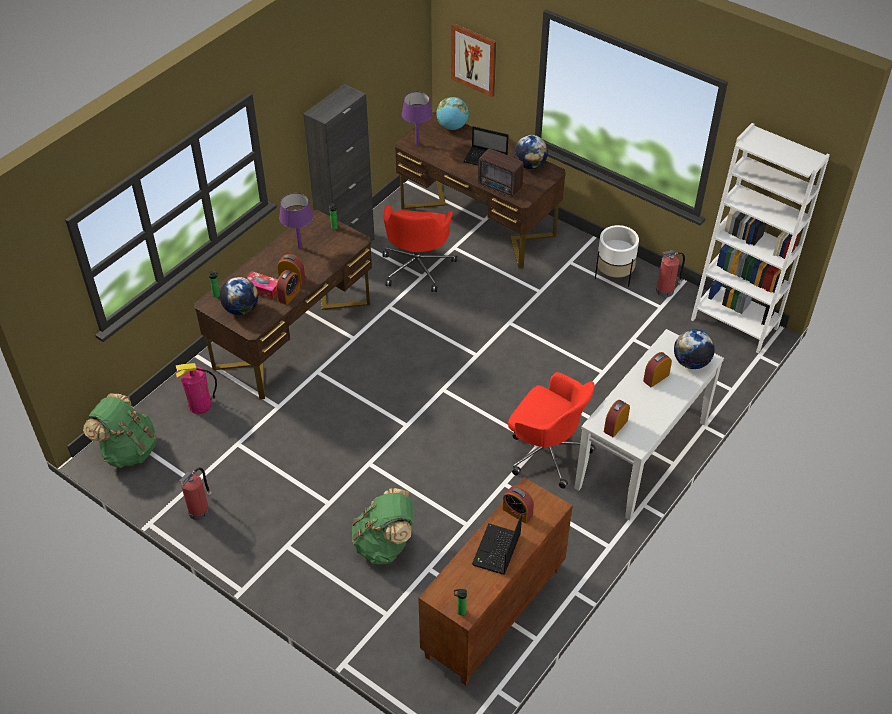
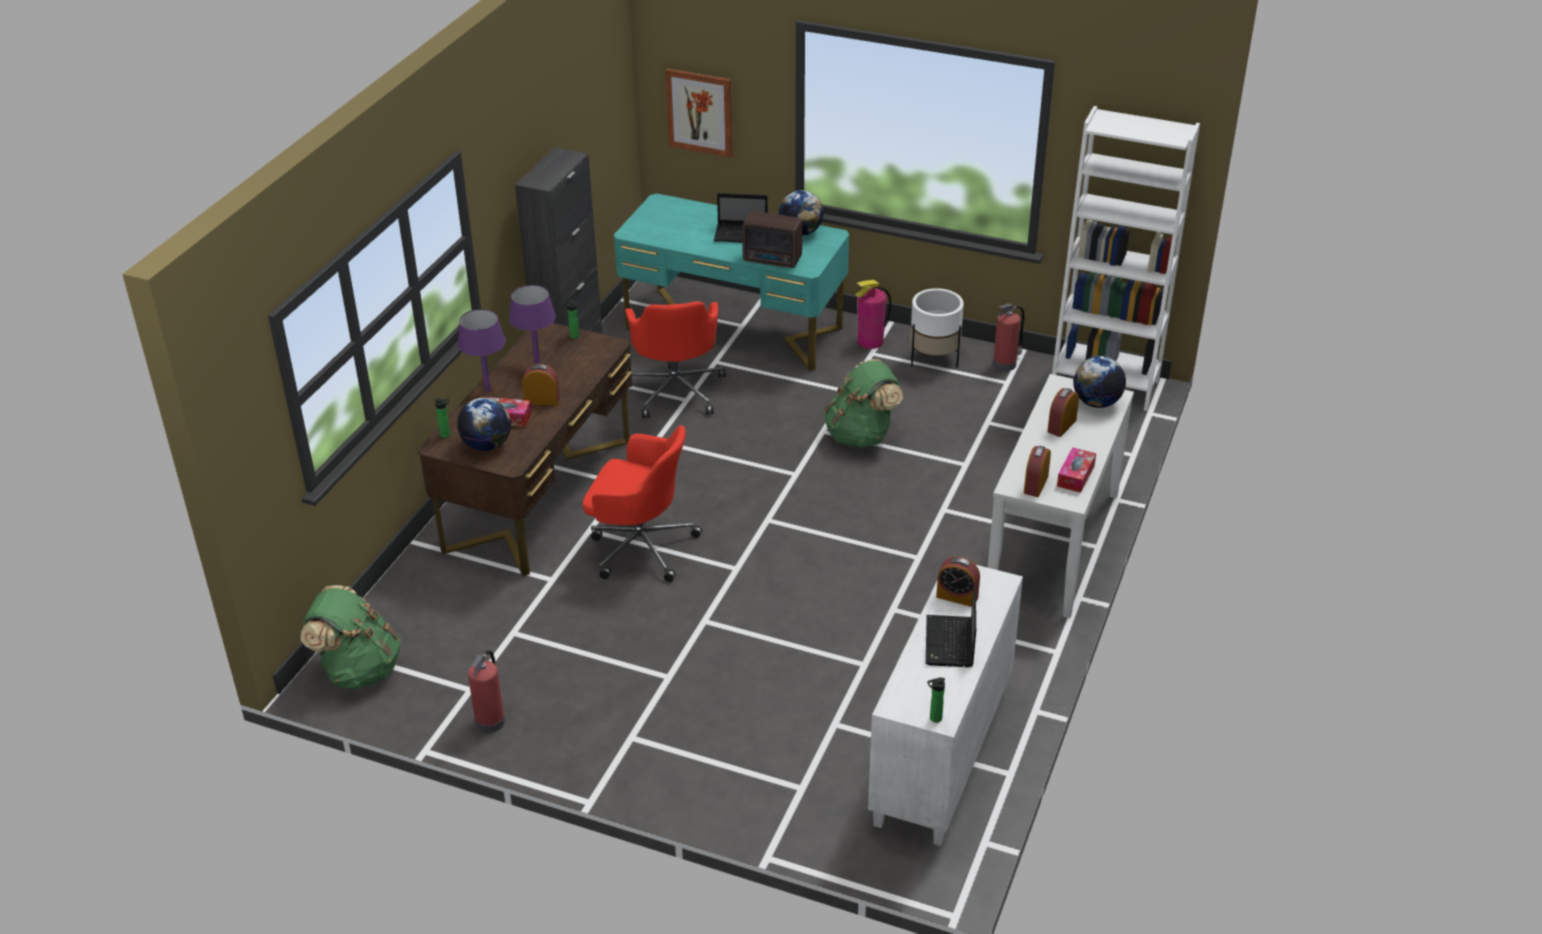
camera: 15 degrees left, 10 degrees down
fire extinguisher [176,363,217,414] -> fire extinguisher moved to [855,280,891,349]
alarm clock [276,270,301,305] -> none
green backpack [352,488,414,564] -> green backpack moved to [823,359,903,448]
brown desk [394,112,566,269] -> turquoise desk [614,194,849,371]
purple table lamp [402,92,433,146] -> purple table lamp moved to [458,309,505,392]
brown cabinet [418,477,573,685] -> white cabinet [868,565,1023,846]
globe [436,97,469,130] -> none
red office chair [508,372,595,489] -> red office chair moved to [582,425,702,582]
none -> tissue box [1057,447,1096,493]

